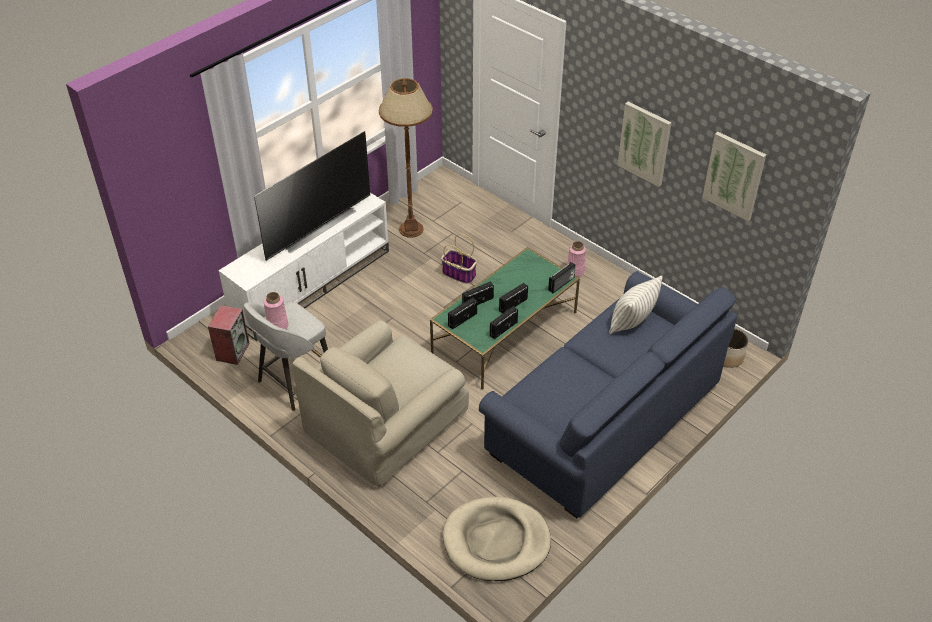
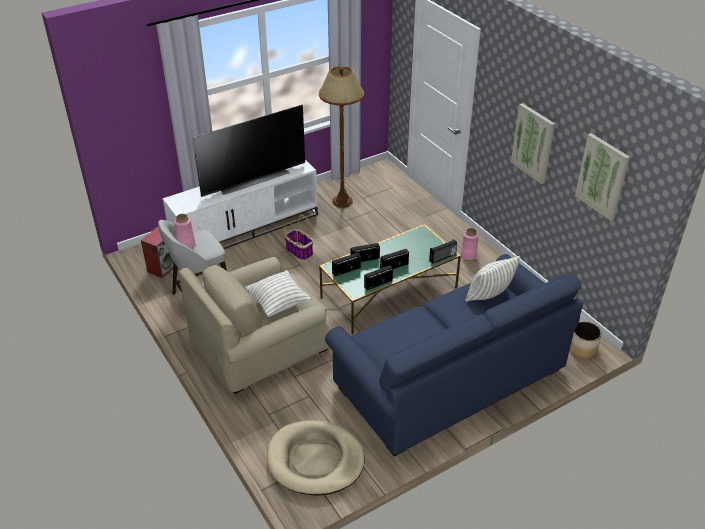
camera: 15 degrees right, 5 degrees down
basket [441,234,477,284] -> basket moved to [284,215,313,261]
none -> pillow [245,270,311,317]

